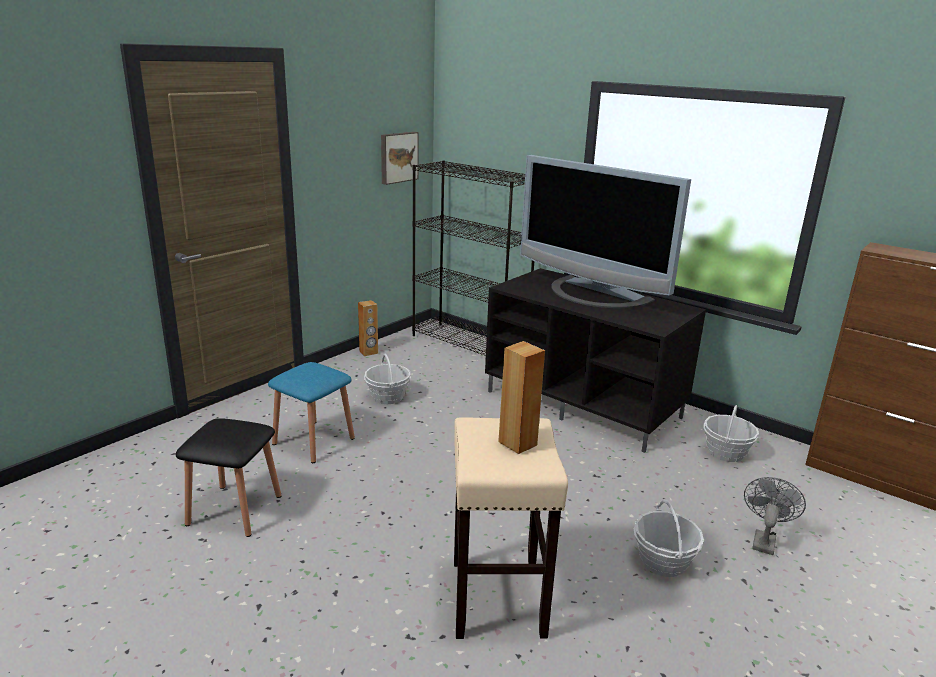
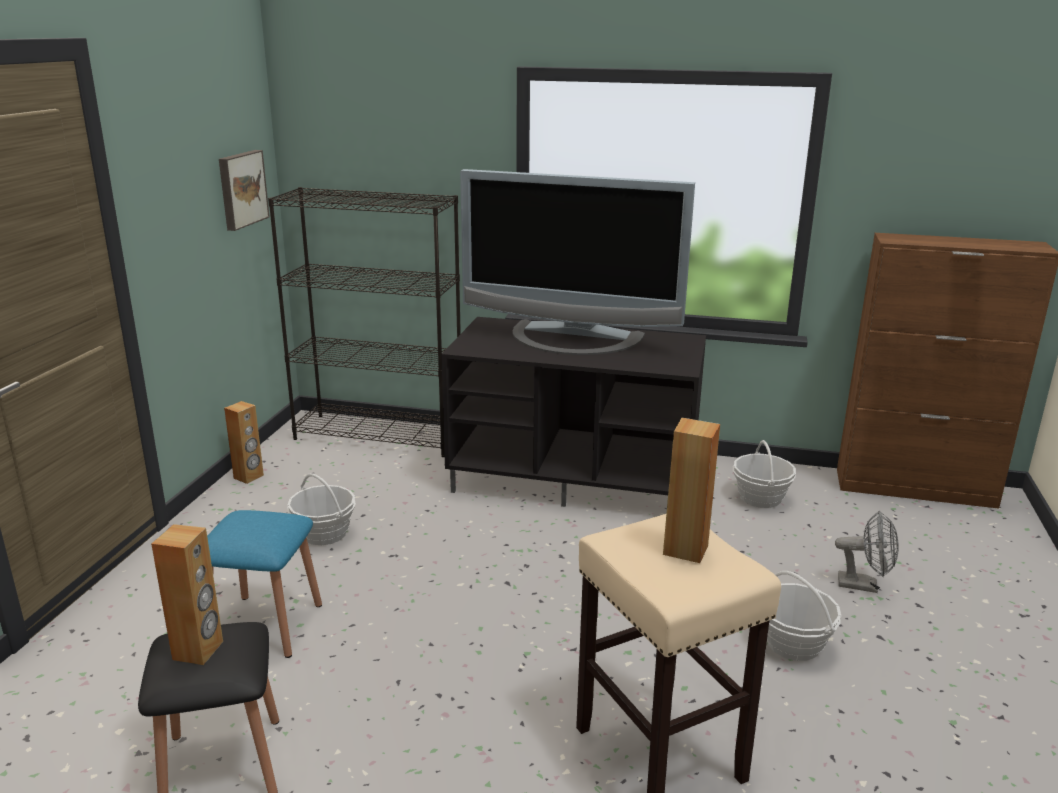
camera: 25 degrees left, 0 degrees up
grey fan [744,477,806,555] -> grey fan turned 105 degrees clockwise [835,511,899,593]
none -> brown speaker [151,524,223,665]

